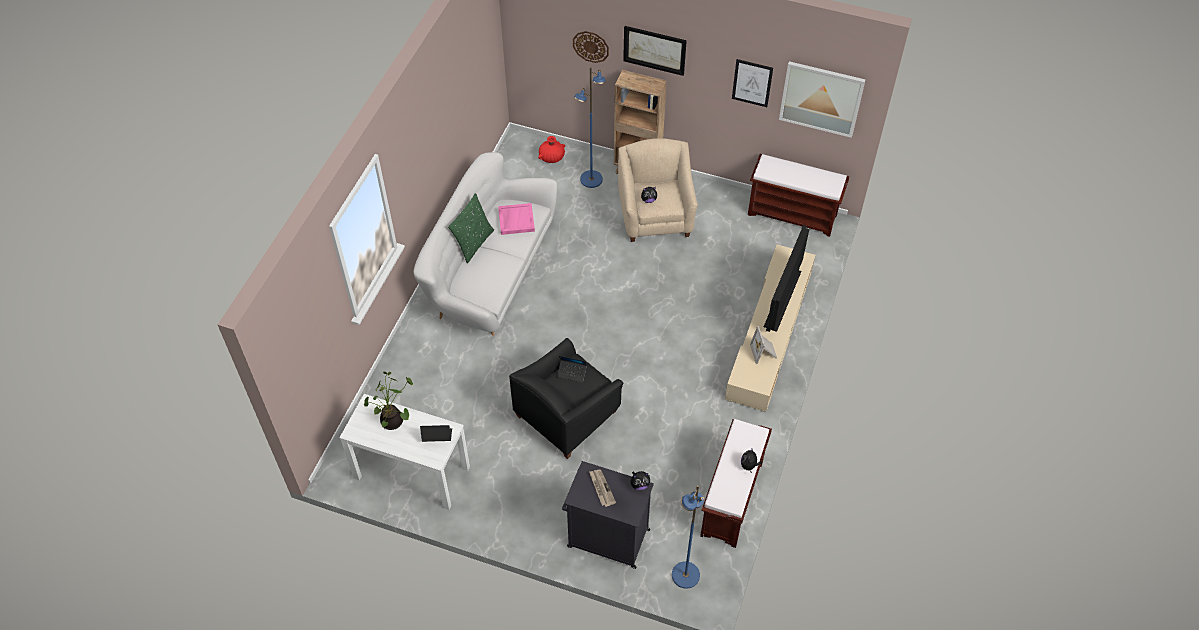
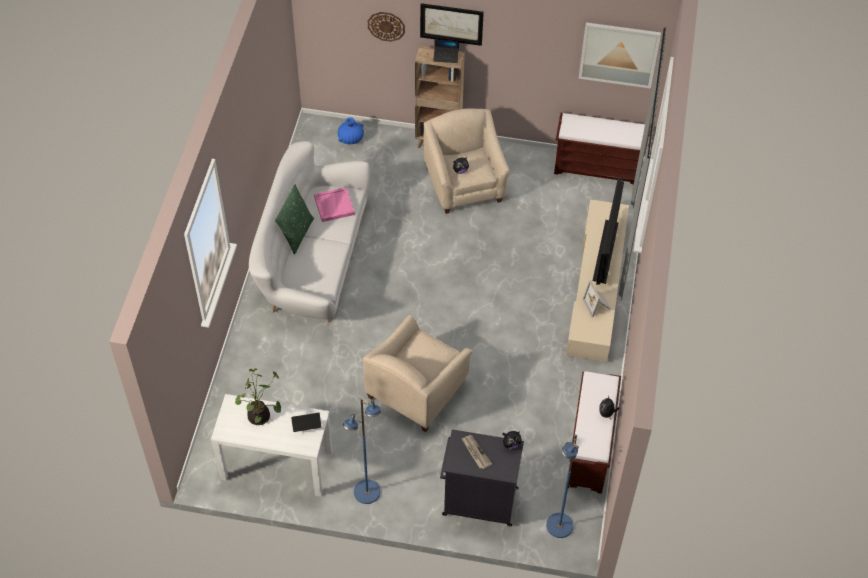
camera: 10 degrees left, 0 degrees up
black armchair [509,338,623,459] -> beige armchair [363,315,472,432]
red vase [538,136,565,163] -> blue vase [338,117,364,144]
laptop [557,356,587,382] -> laptop moved to [433,40,459,63]
blue floor lamp [574,67,606,188] -> blue floor lamp moved to [343,398,381,504]
picture [732,59,773,107] -> none

